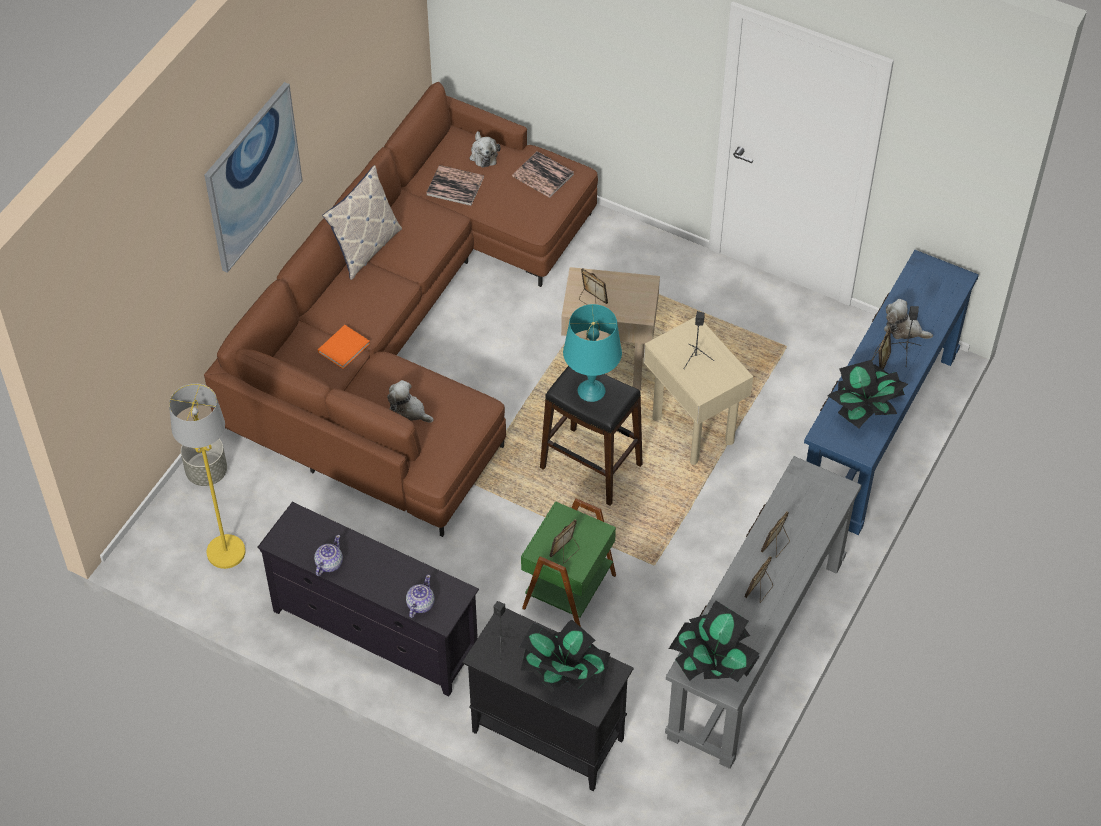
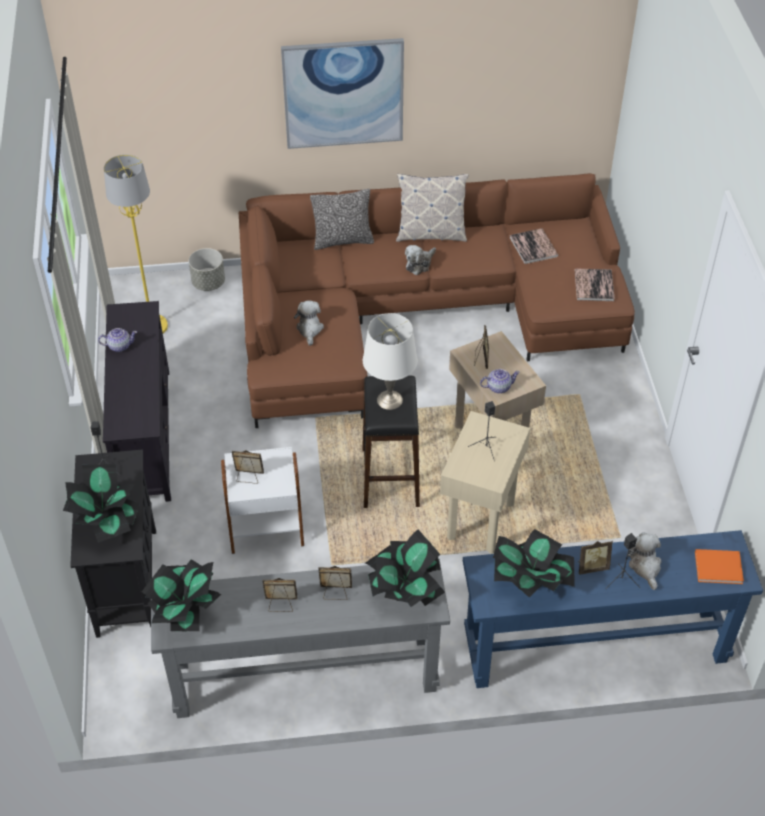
camera: 55 degrees right, 5 degrees down
orange book [318,325,370,369] -> orange book moved to [695,549,744,584]
teapot [406,575,434,618] -> teapot moved to [480,369,520,393]
plush toy [470,131,501,168] -> plush toy moved to [405,245,436,275]
green side table [521,499,616,627] -> white side table [221,447,304,554]
turquoise table lamp [563,304,622,402] -> white table lamp [363,313,418,410]
none -> pillow [310,189,374,250]
none -> potted plant [365,530,445,607]

